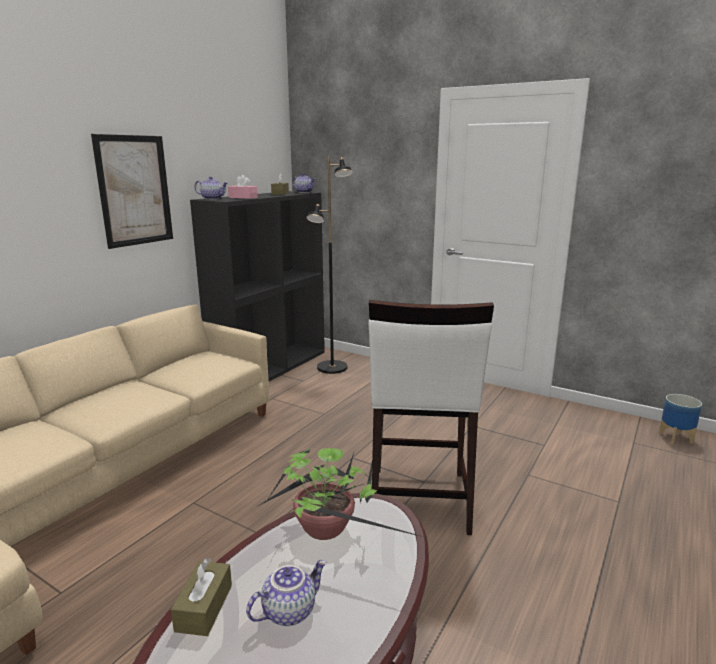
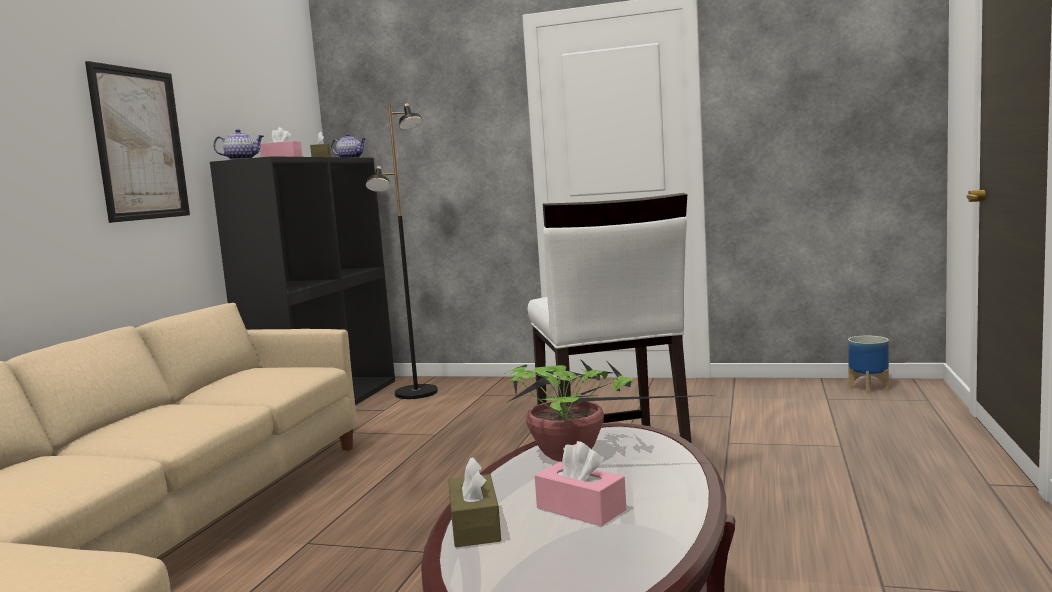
camera: 15 degrees left, 10 degrees down
teapot [246,560,327,626] -> pink tissue box [535,441,626,526]

